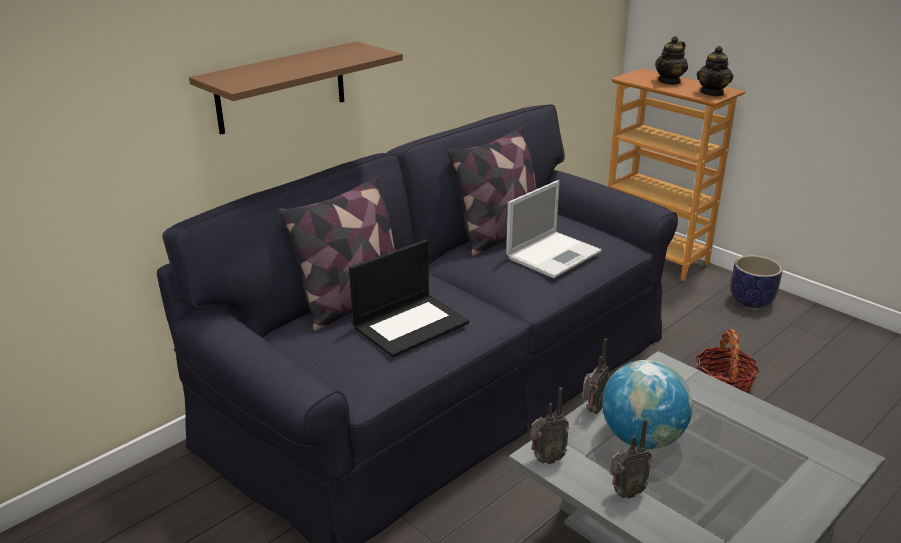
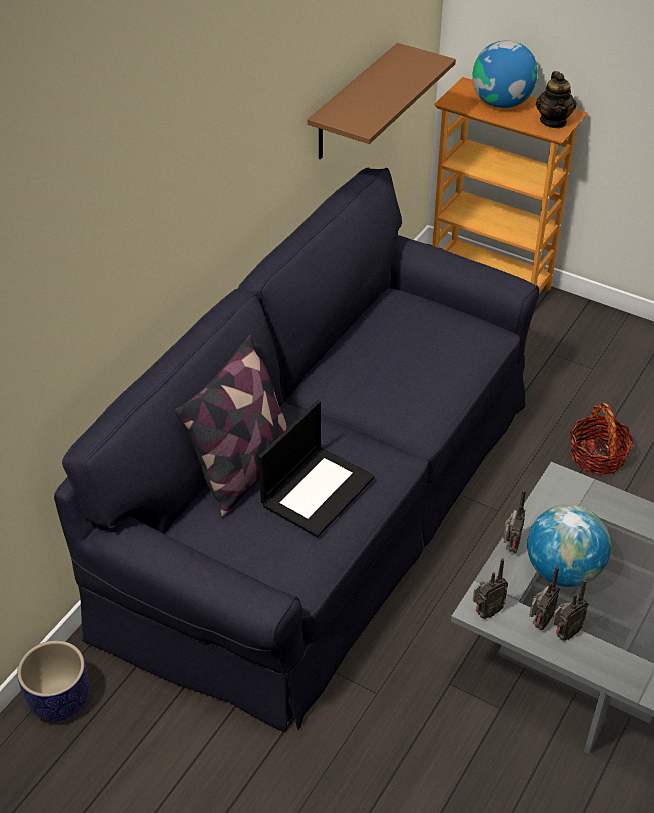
camera: 15 degrees left, 15 degrees up
brown shelf [189,41,403,135] -> brown shelf moved to [308,43,456,159]
pillow [447,127,537,256] -> none
laptop [506,180,602,278] -> none
teapot [655,36,688,85] -> globe [472,41,538,108]
planter [731,255,783,308] -> planter moved to [17,640,89,722]
none -> radio [529,566,560,630]

